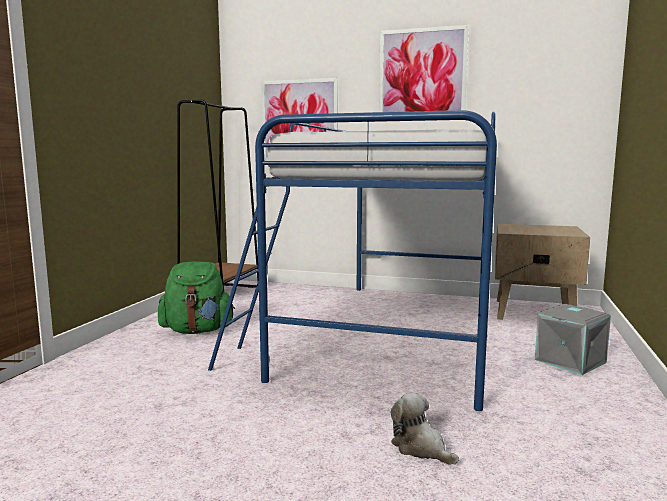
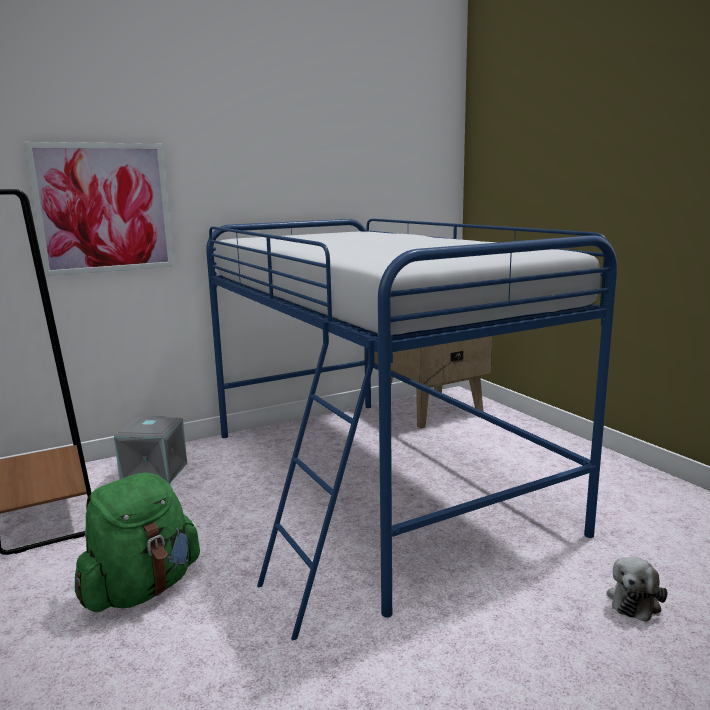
camera: 45 degrees left, 5 degrees up
picture [379,25,469,112] -> none
plush toy [391,393,459,465] -> plush toy turned 60 degrees counterclockwise [606,557,668,622]
grey storage box [535,304,611,375] -> grey storage box moved to [114,416,187,484]

